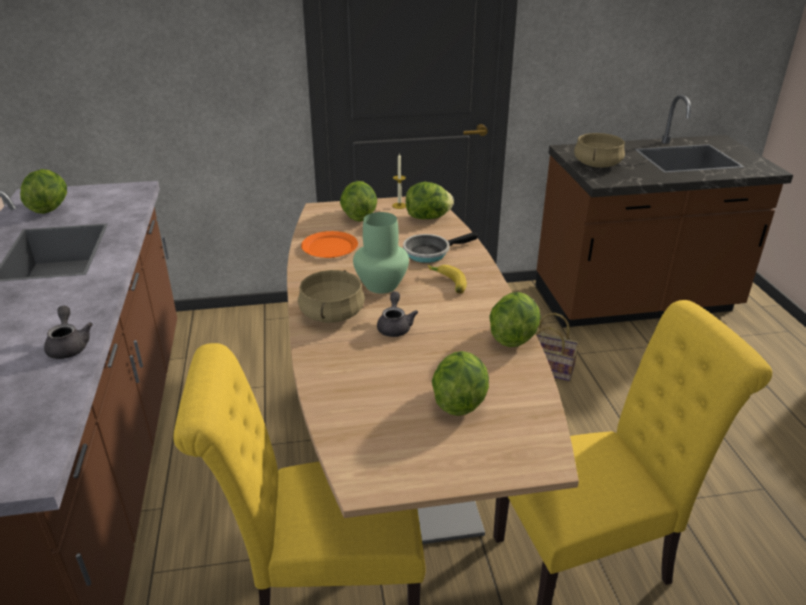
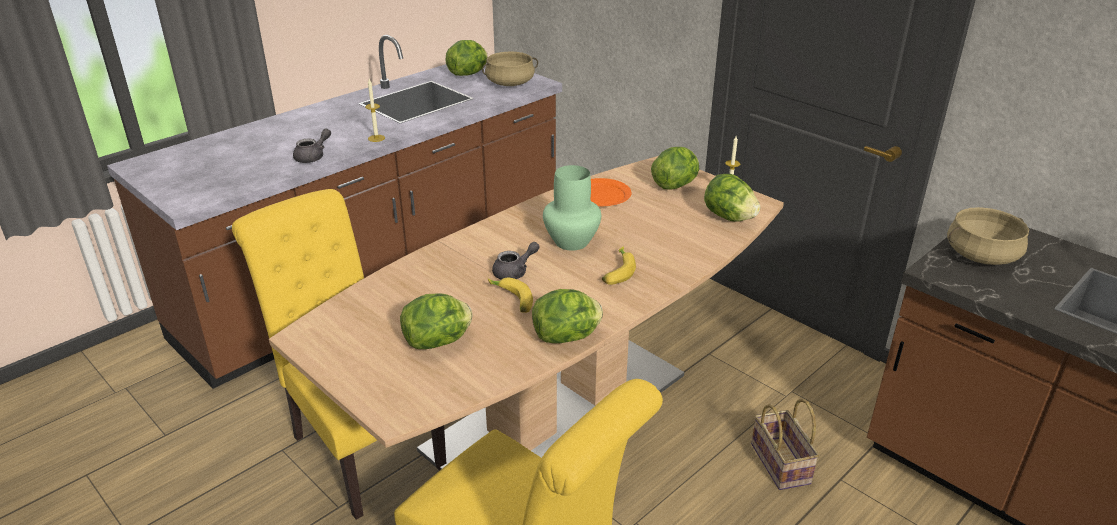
camera: 55 degrees right, 0 degrees up
beige cooking pot [298,270,365,323] -> beige cooking pot moved to [482,52,538,86]
frying pan [403,232,477,263] -> none
none -> candle [365,79,385,142]
none -> banana [488,278,533,313]

